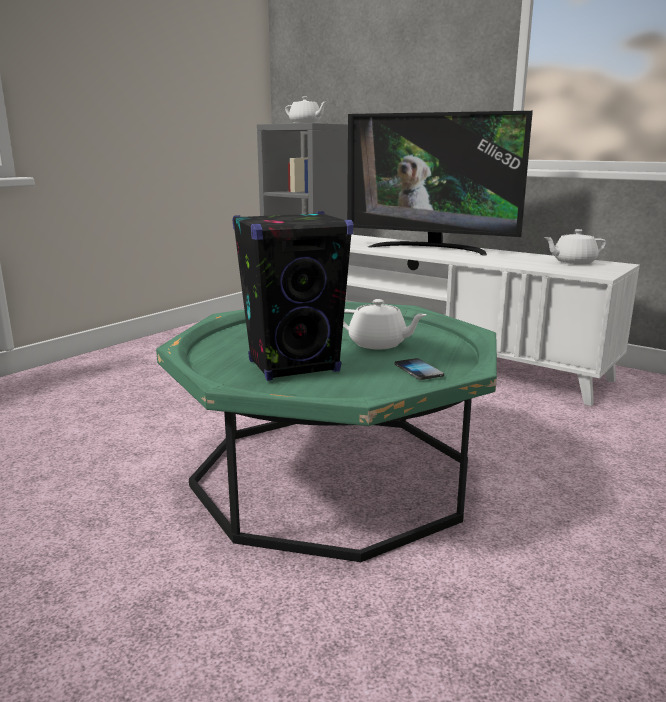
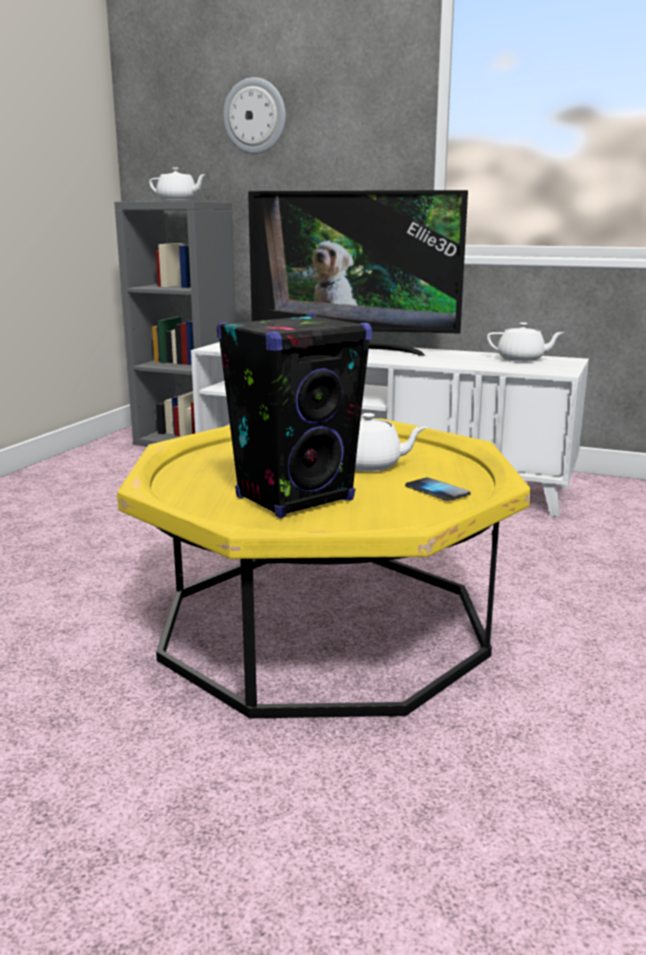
camera: 15 degrees left, 0 degrees up
green coffee table [156,302,497,562] -> yellow coffee table [117,418,531,718]
white teapot [544,229,606,265] -> white teapot turned 135 degrees counterclockwise [487,322,564,362]
none -> wall clock [223,77,286,154]

